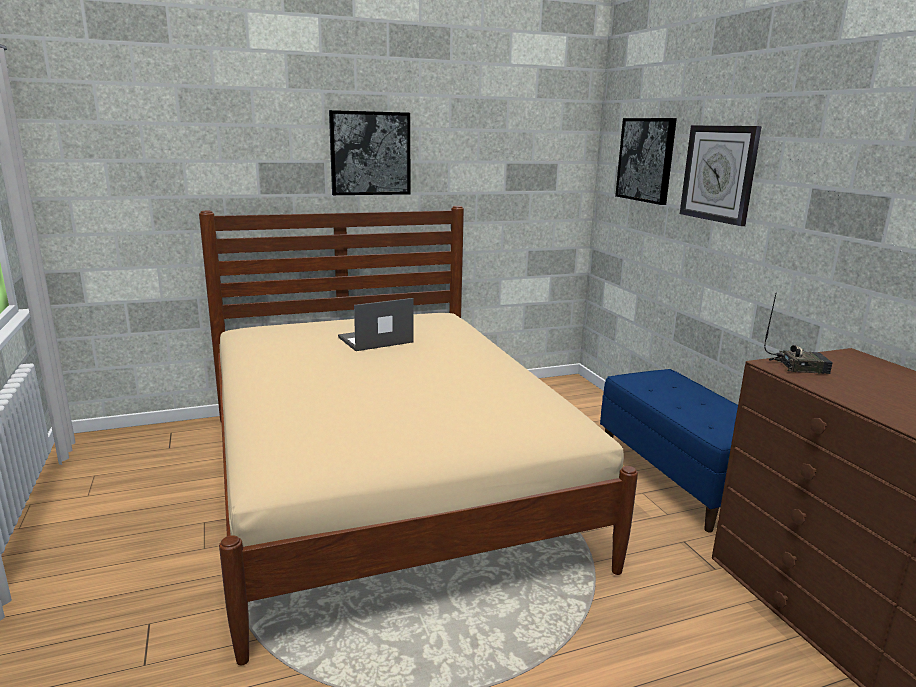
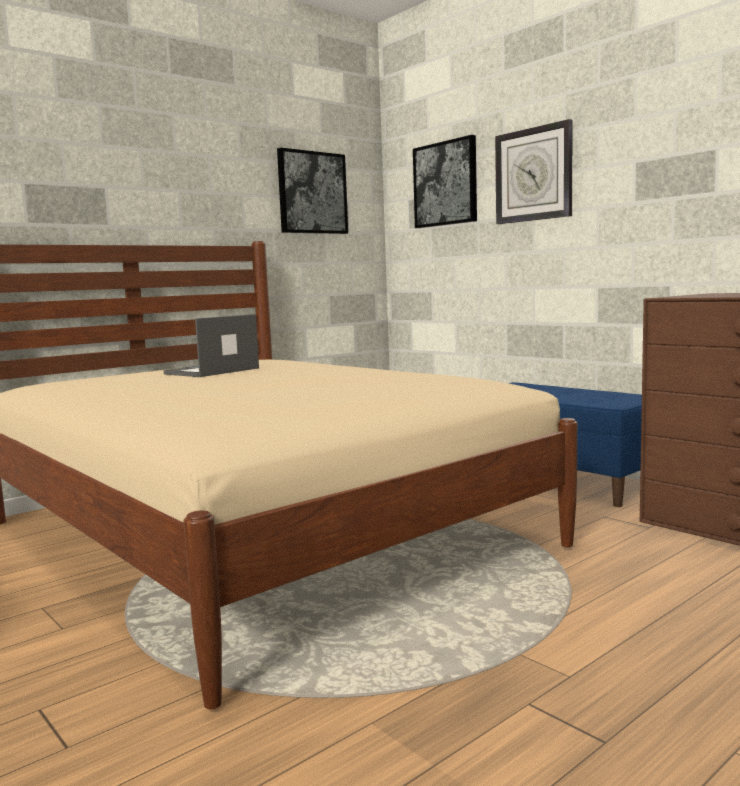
camera: 20 degrees left, 10 degrees down
picture [329,110,410,195] -> picture moved to [277,148,348,234]
radio [764,292,833,374] -> none

